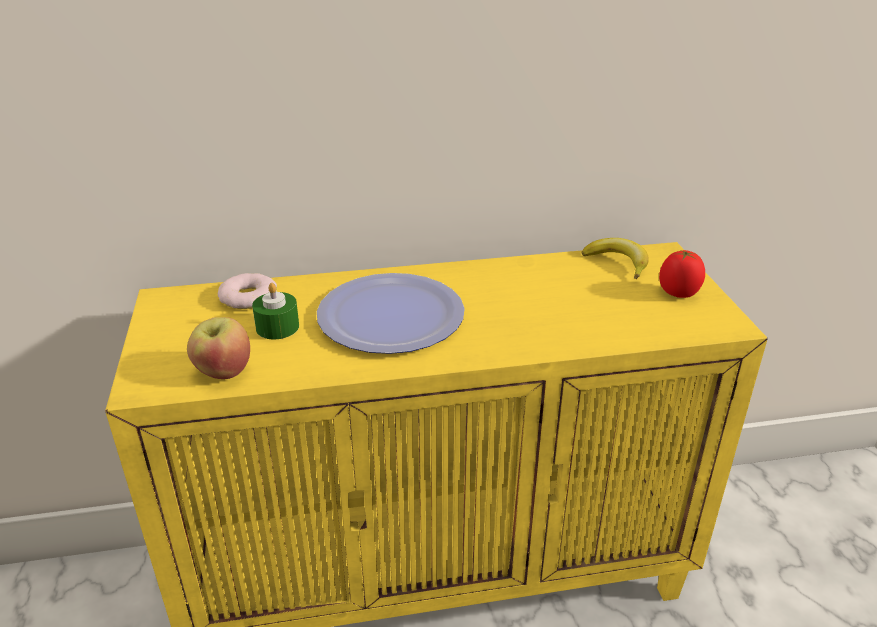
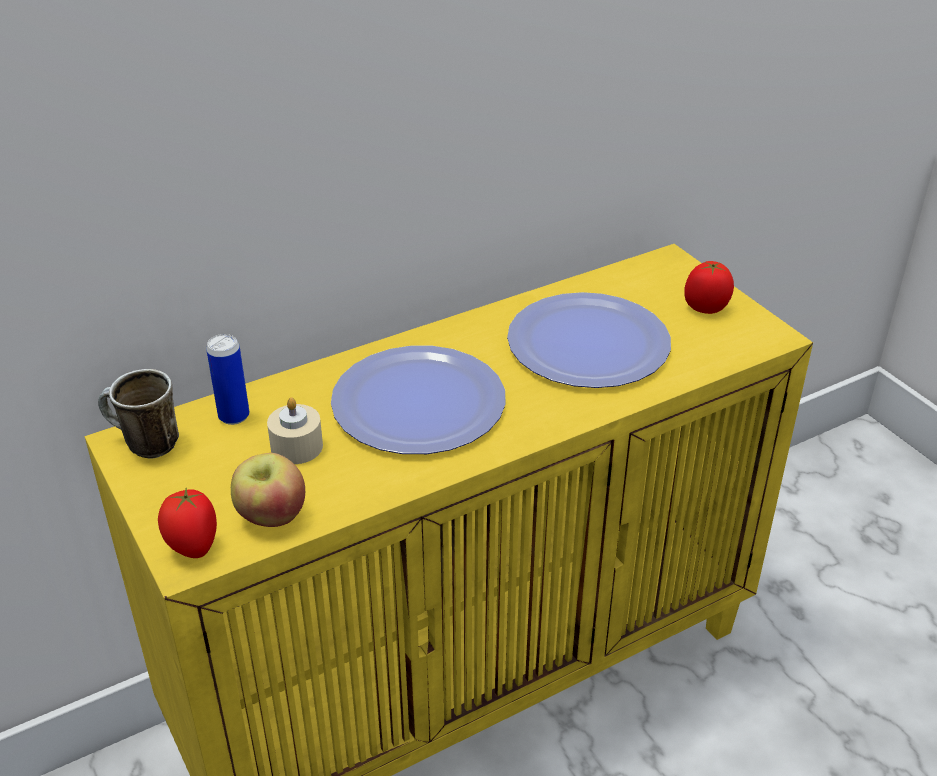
camera: 20 degrees left, 5 degrees up
donut [218,273,277,309] -> can [206,334,249,425]
green candle [252,283,299,339] -> beige candle [267,397,323,464]
banana [581,238,649,279] -> none
none -> mug [98,369,179,458]
none -> tomato [158,488,217,558]
none -> plate [507,292,671,388]

